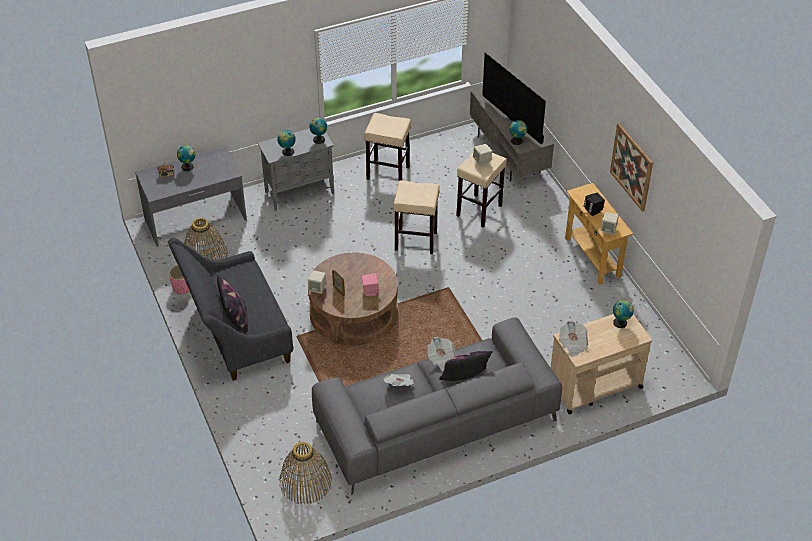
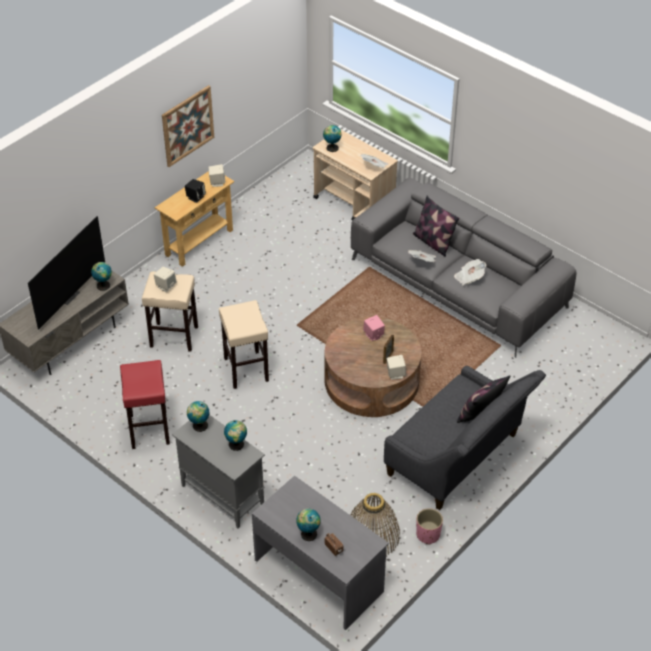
camera: 115 degrees left, 0 degrees up
basket [280,442,332,504] -> none
beige stool [364,113,411,181] -> red stool [120,360,170,449]

